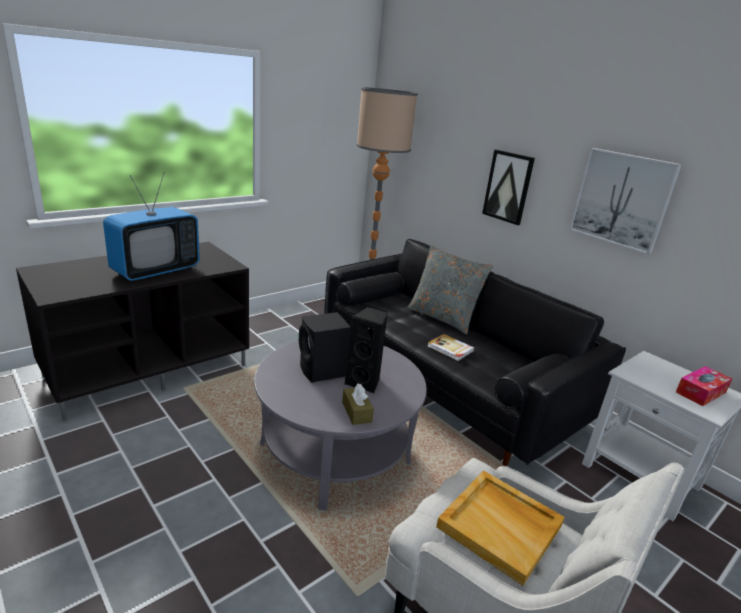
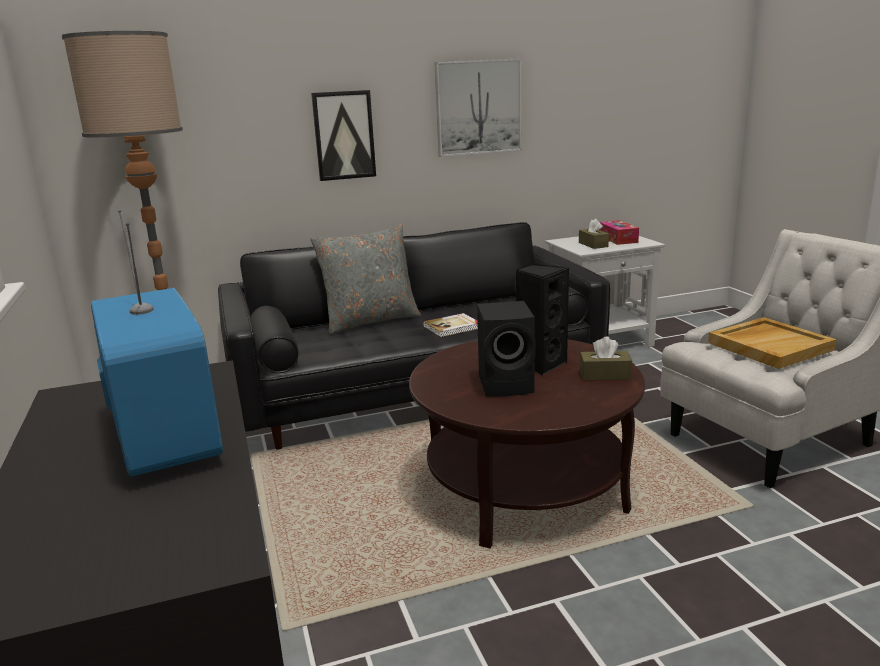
camera: 65 degrees left, 5 degrees down
grey coffee table [254,341,427,511] -> brown coffee table [409,339,645,548]
none -> brown tissue box [579,219,609,249]

